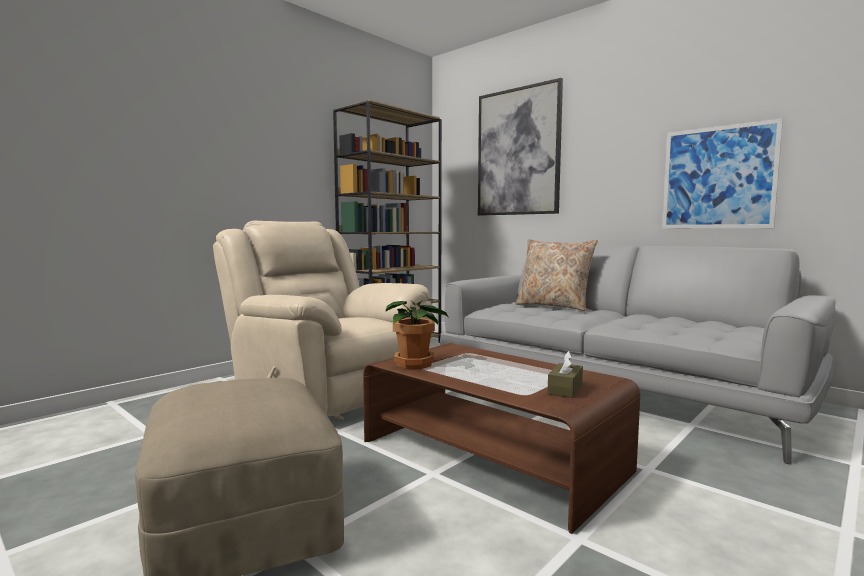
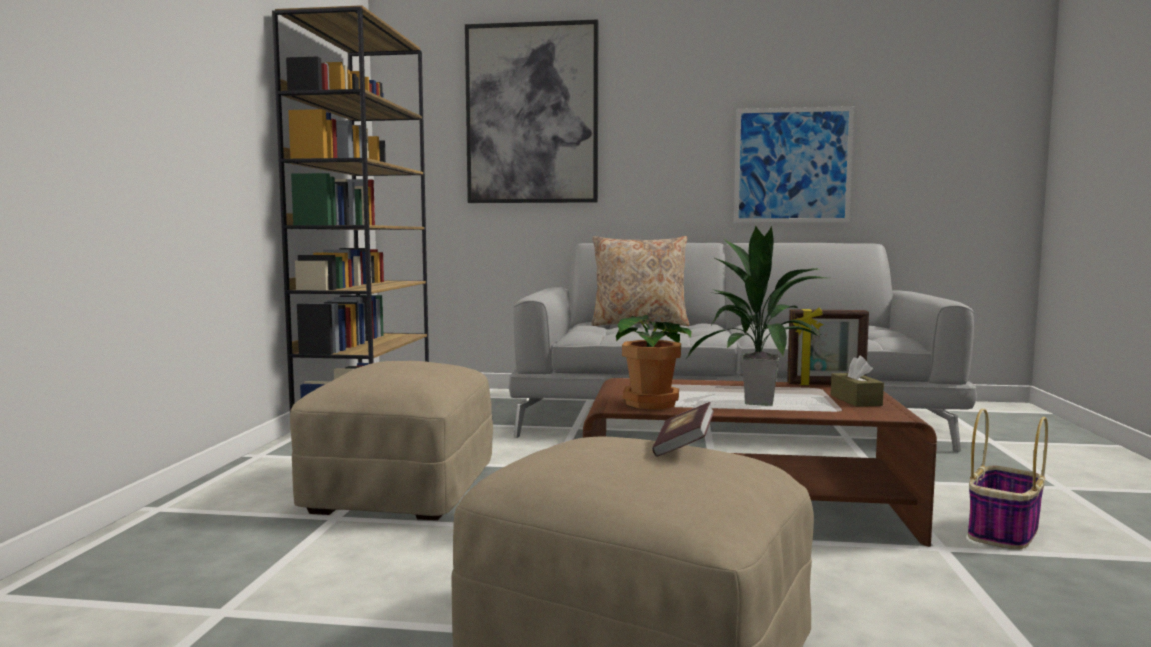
camera: 35 degrees left, 0 degrees up
beige armchair [213,221,431,421] -> beige ottoman [290,361,493,520]
none -> book [652,402,714,457]
none -> potted plant [686,225,826,406]
none -> picture frame [787,308,869,385]
none -> basket [968,408,1048,550]

